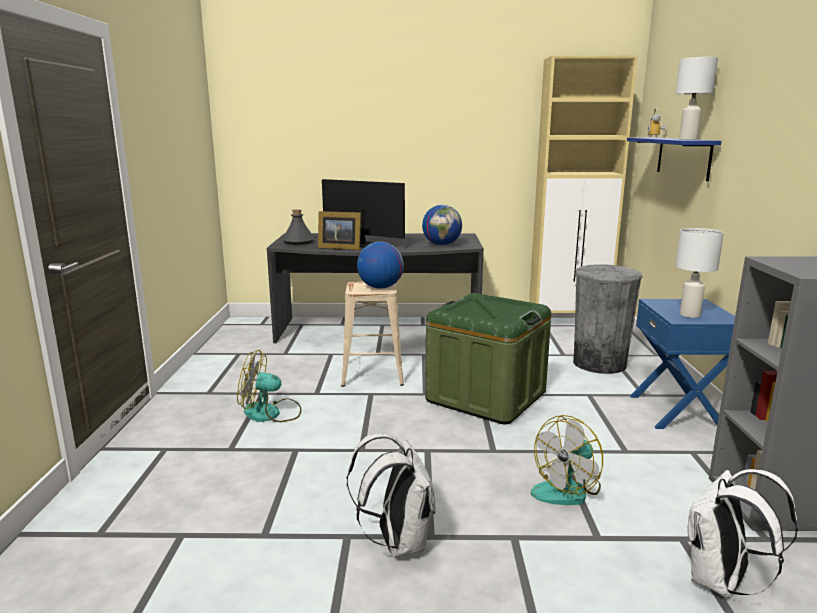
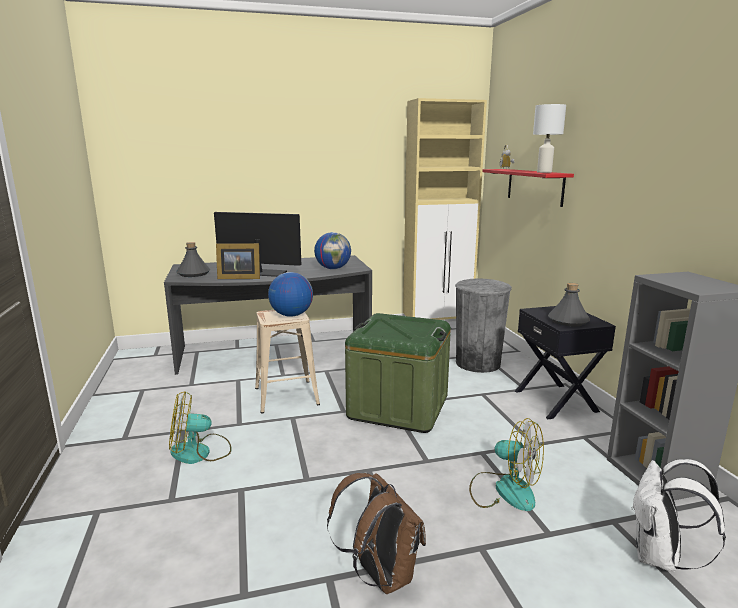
camera: 15 degrees left, 0 degrees up
white backpack [347,433,436,557] -> brown backpack [327,473,426,594]
fan [531,415,603,505] -> fan turned 90 degrees counterclockwise [469,418,544,511]
blue shelf [627,138,722,181] -> red shelf [482,169,574,207]
blue nightstand [630,299,735,429] -> black nightstand [515,306,616,419]
white table lamp [676,228,724,318] -> grey bottle [548,283,590,327]

